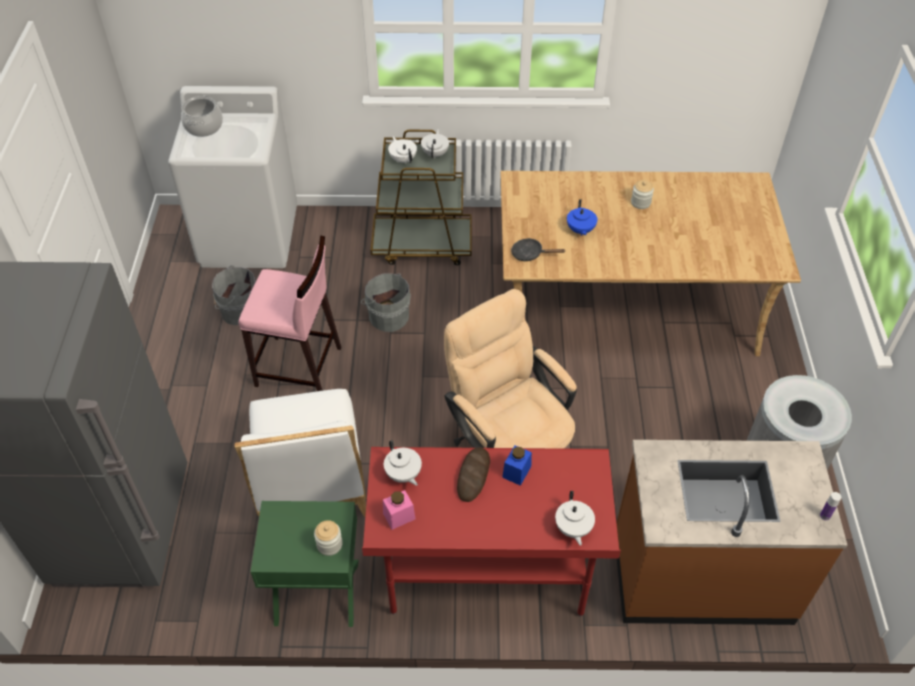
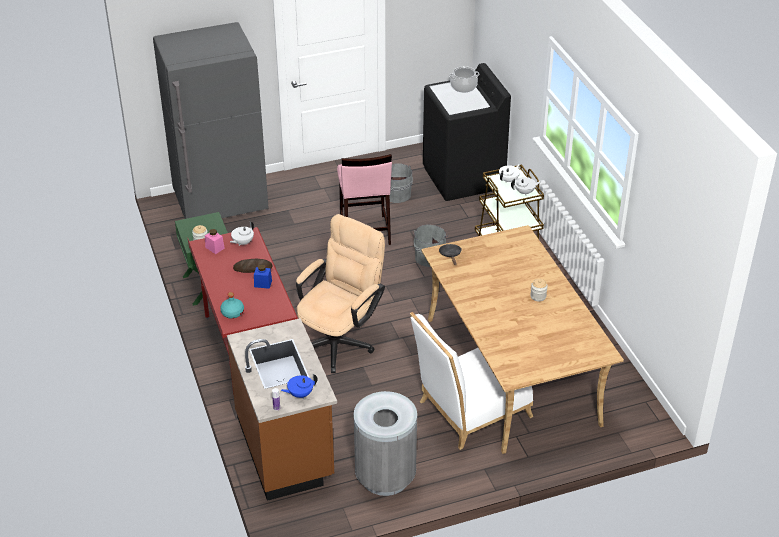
camera: 70 degrees right, 10 degrees down
white washing machine [168,86,297,268] -> black washing machine [423,63,511,201]
white chair [234,389,366,517] -> white chair moved to [410,312,533,450]
white teapot [555,491,595,546] -> turquoise bottle [220,292,244,319]
blue teapot [567,199,598,236] -> blue teapot moved to [281,374,318,398]

